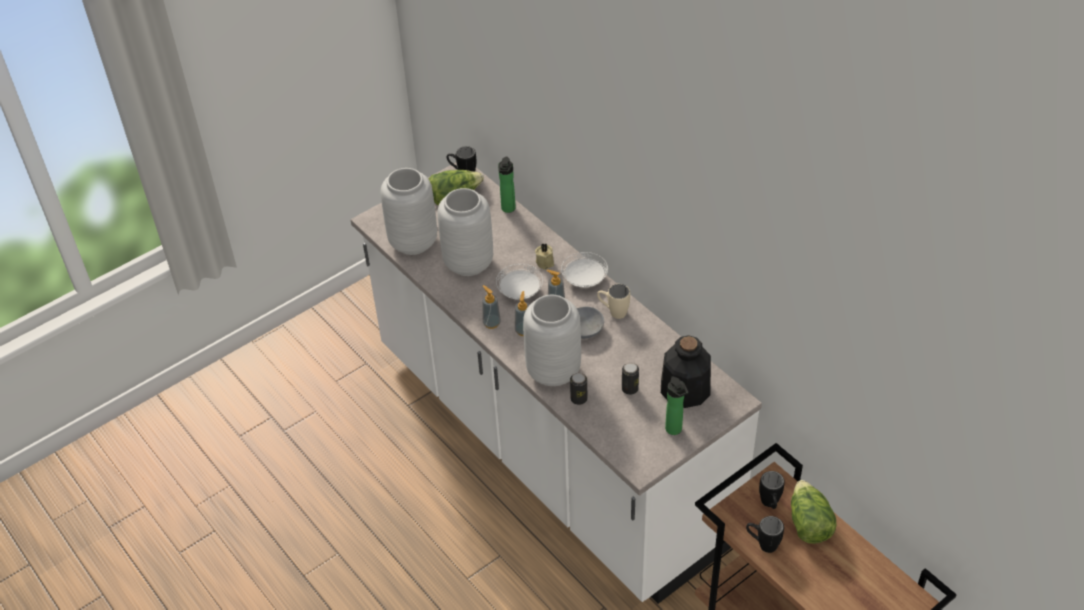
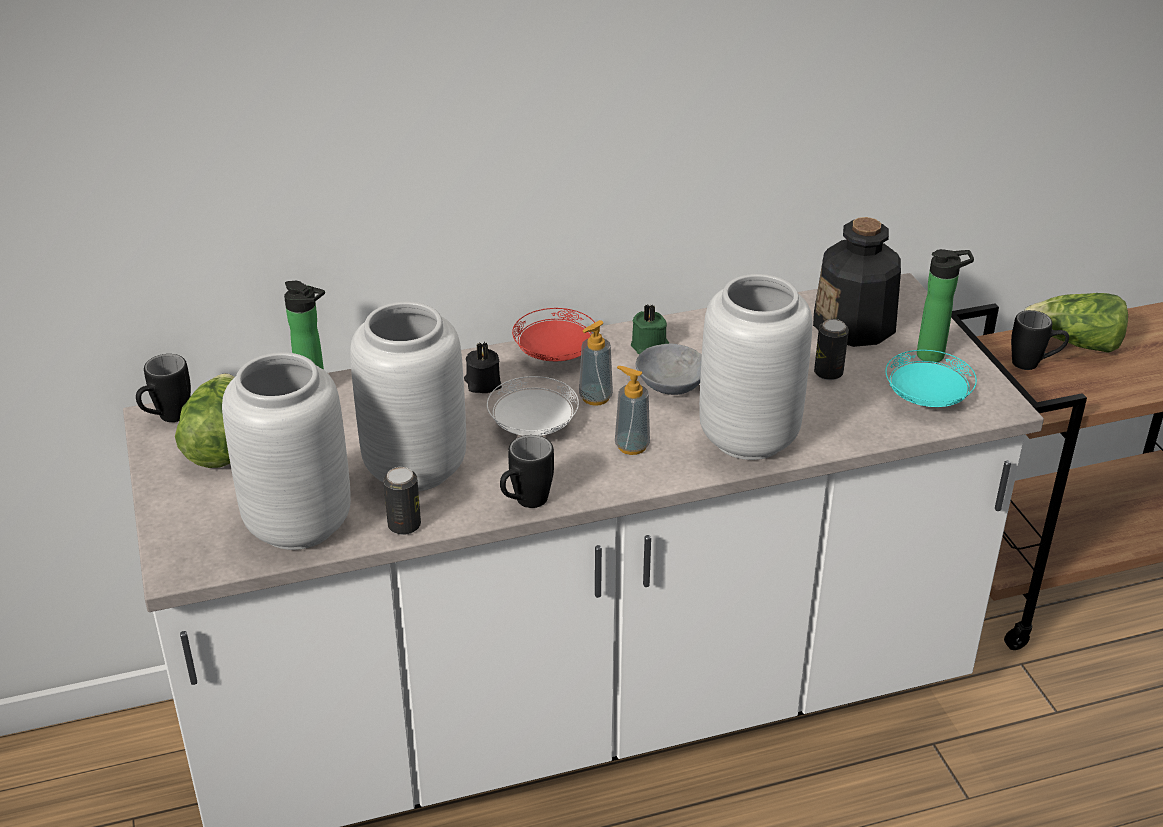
camera: 70 degrees left, 10 degrees down
soap dispenser [482,285,501,329] -> none
beige candle [535,243,554,270] -> black candle [464,342,502,393]
white plate [561,252,608,288] -> red plate [512,308,595,361]
can [570,373,587,405] -> can moved to [383,467,421,535]
beige mug [597,284,630,319] -> green candle [631,304,669,355]
black mug [746,516,784,553] -> black mug moved to [500,435,554,508]
none -> turquoise plate [885,350,977,407]

